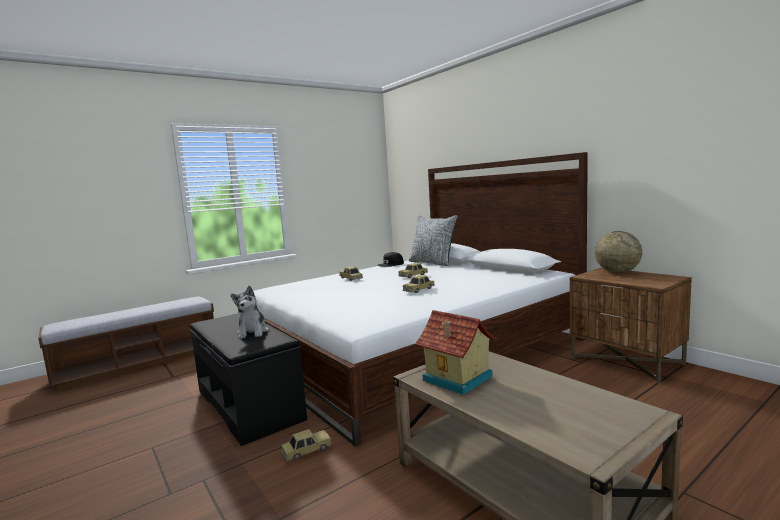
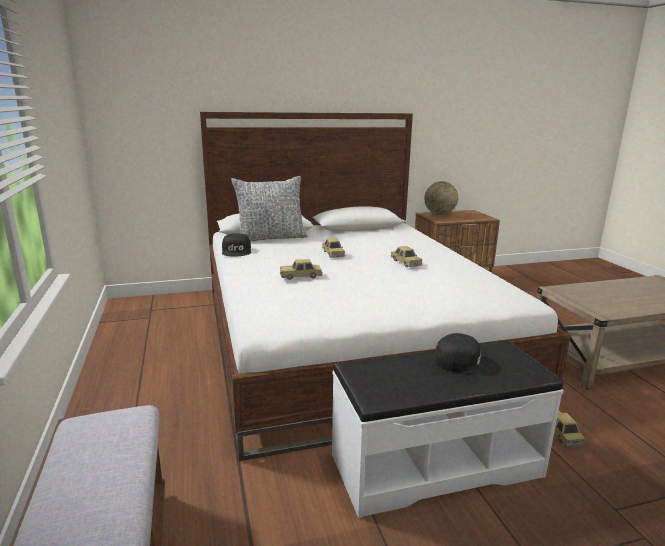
camera: 70 degrees left, 10 degrees up
black bench [190,313,307,446] -> white bench [332,341,564,518]
plush toy [231,286,269,339] -> black cap [435,333,496,375]
toy house [415,310,497,395] -> none

